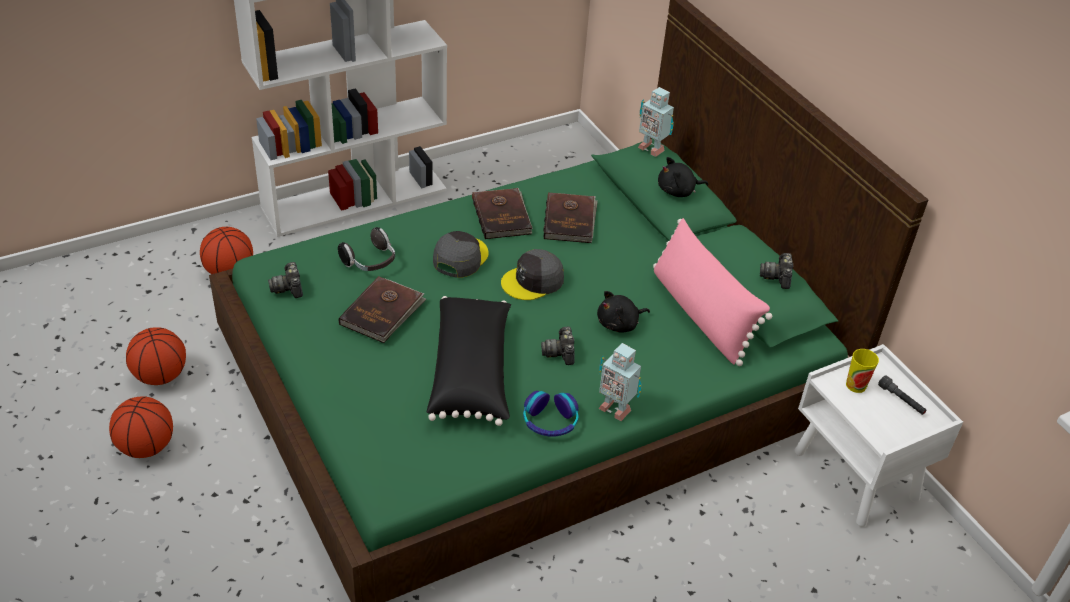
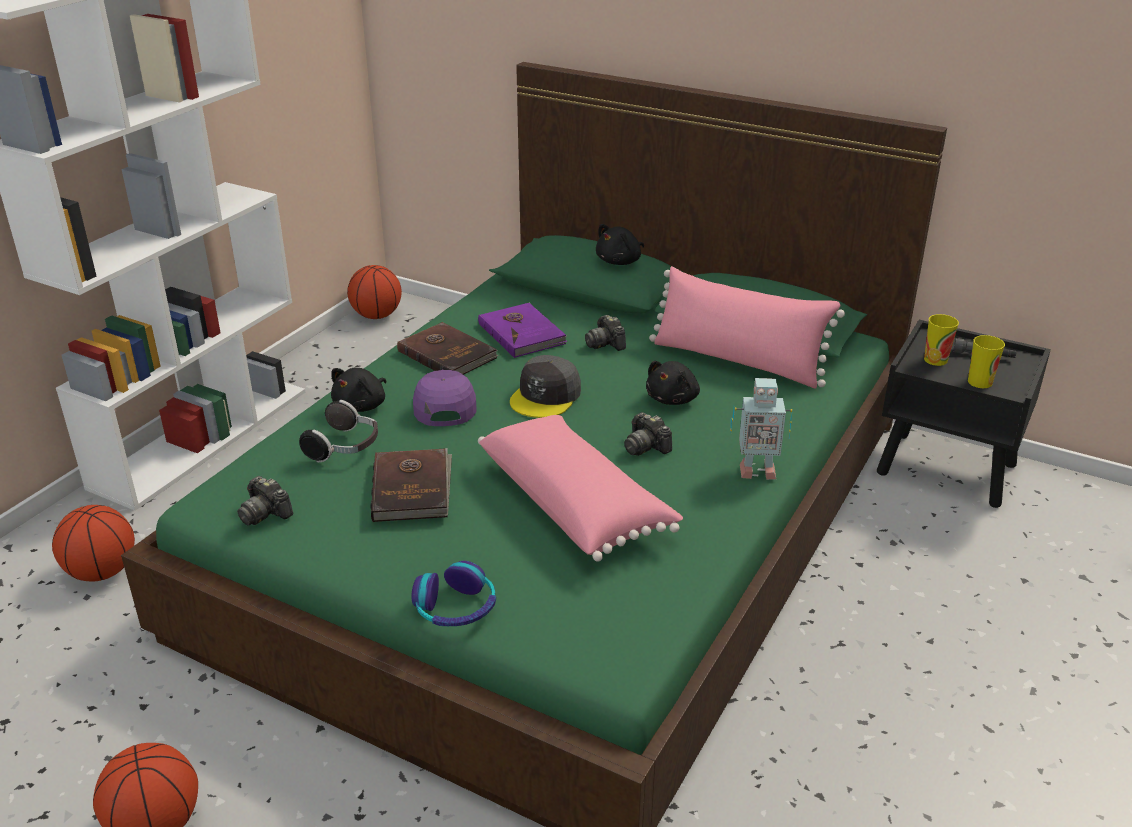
camera: 30 degrees left, 10 degrees down
basketball [126,327,186,385] -> basketball moved to [347,265,402,319]
black pillow [427,296,511,426] -> pink pillow [478,415,683,561]
grey cap [433,231,489,278] -> purple cap [413,370,477,426]
headphones [523,391,579,436] -> headphones moved to [412,561,496,626]
brown book [543,192,598,243] -> purple book [478,303,567,358]
toy robot [638,87,674,157] -> none
camera [760,253,793,289] -> camera moved to [585,315,626,351]
white nightstand [794,344,963,527] -> black nightstand [877,320,1051,508]
none -> black plush toy [331,368,386,412]
none -> cup [968,335,1005,388]

